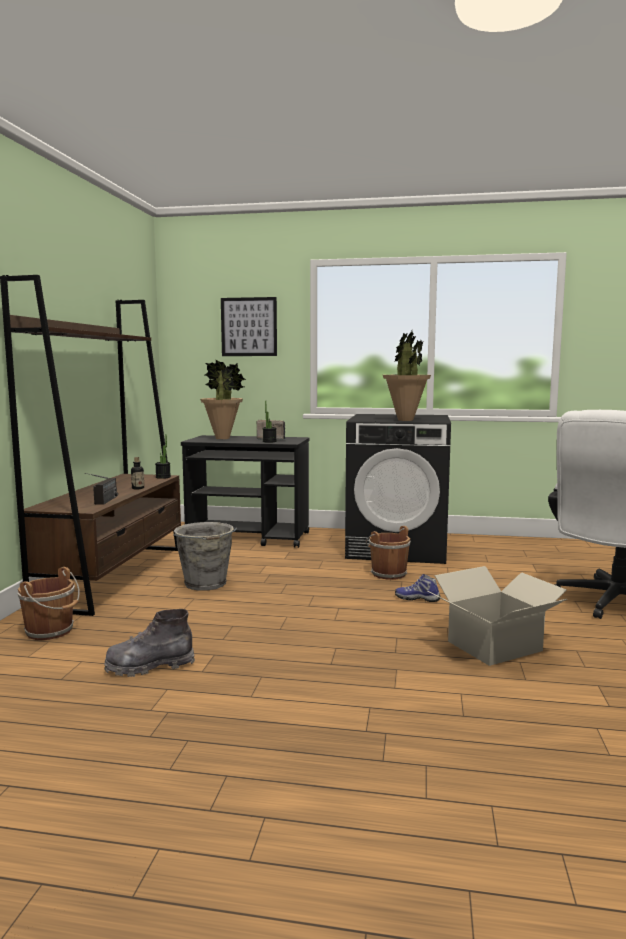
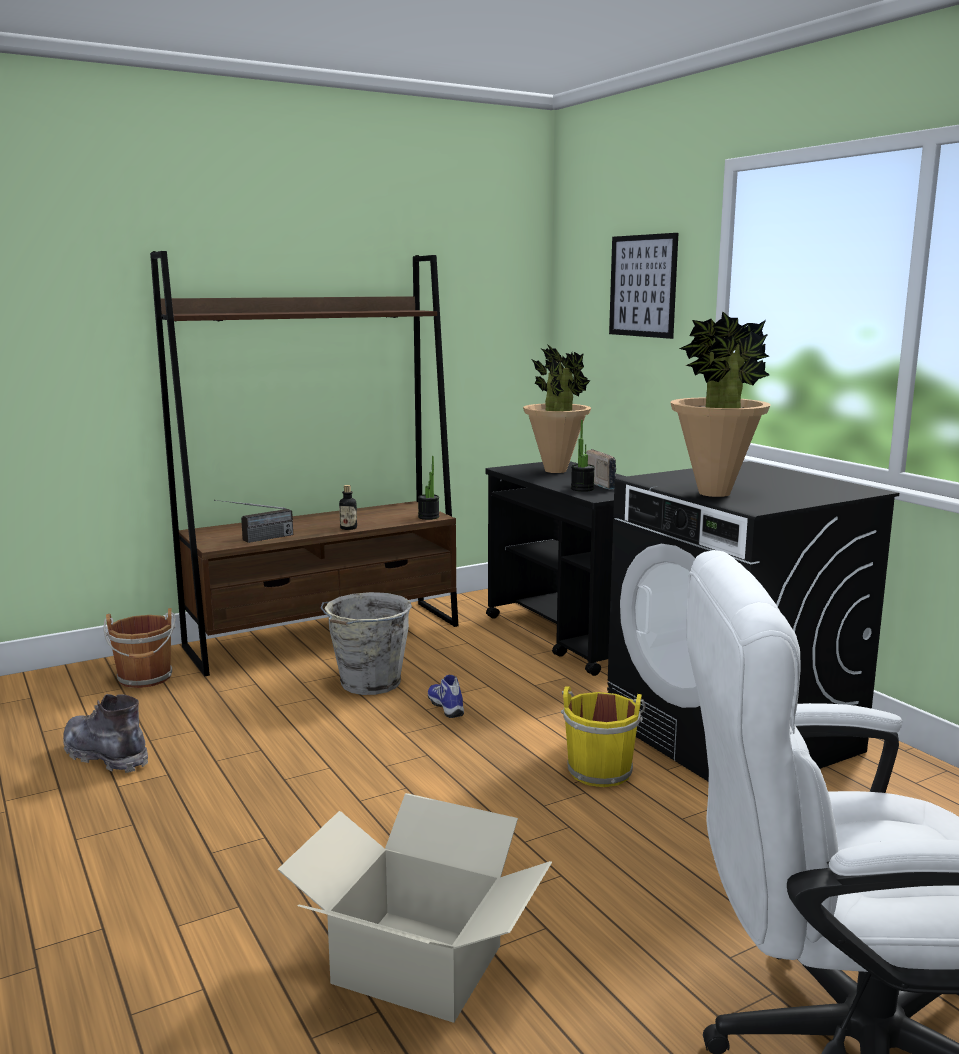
camera: 50 degrees right, 5 degrees up
brown bucket [366,526,410,580] -> yellow bucket [561,686,646,787]
shoe [395,574,440,602] -> shoe moved to [428,675,464,718]

